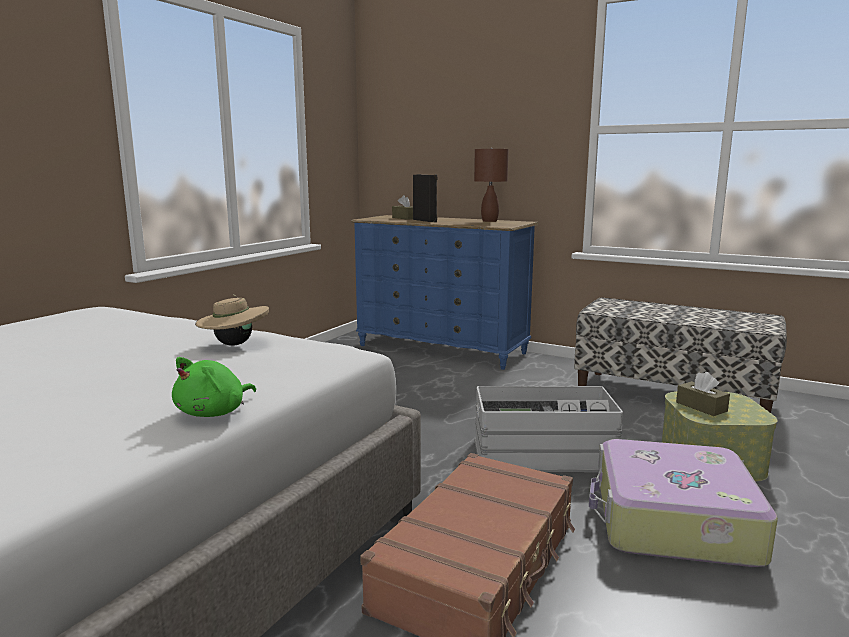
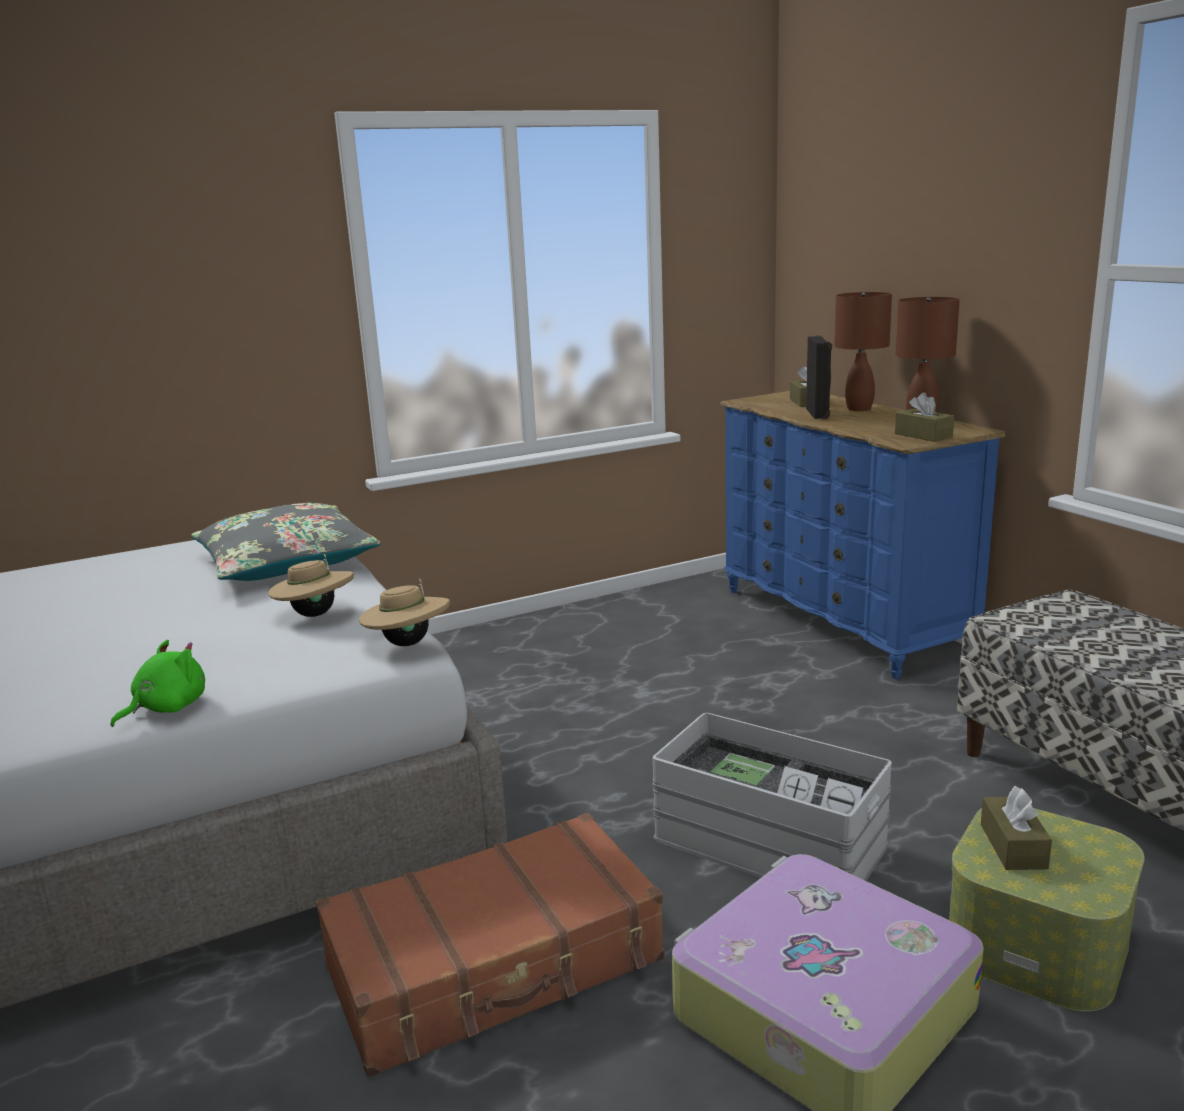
camera: 35 degrees right, 5 degrees up
green plush toy [172,357,256,417] -> green plush toy turned 150 degrees clockwise [110,640,205,727]
none -> grey pillow [192,503,381,581]
none -> beige hat [359,579,450,646]
none -> brown table lamp [834,292,892,411]
none -> brown tissue box [895,392,954,442]

